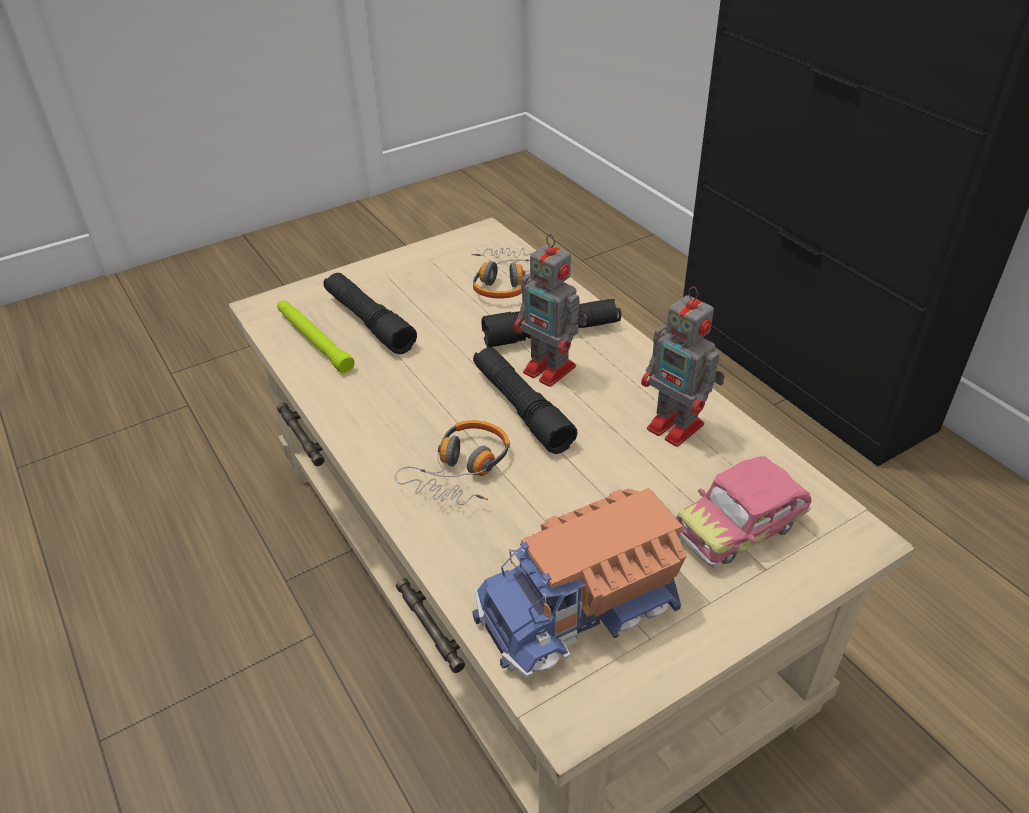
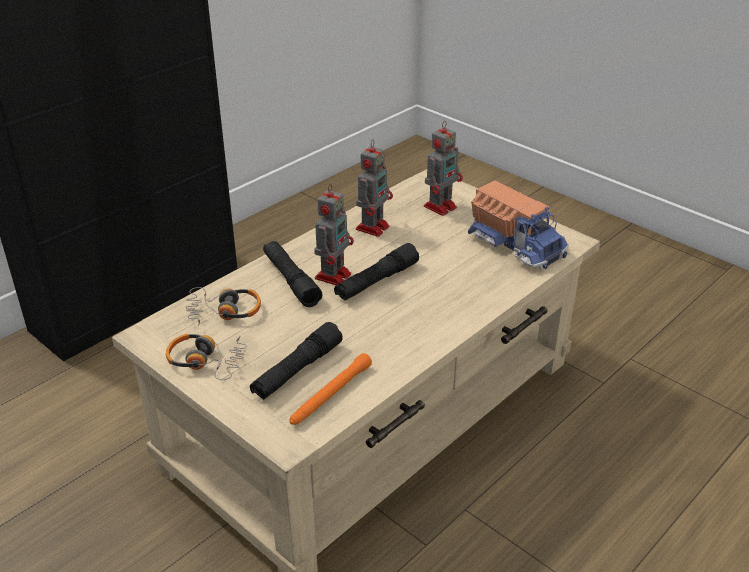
camera: 105 degrees left, 5 degrees down
green flashlight [277,300,355,373] -> orange flashlight [290,353,372,425]
headphones [395,420,510,505] -> headphones moved to [166,334,246,380]
toy car [676,456,812,568] -> toy robot [424,121,463,216]

